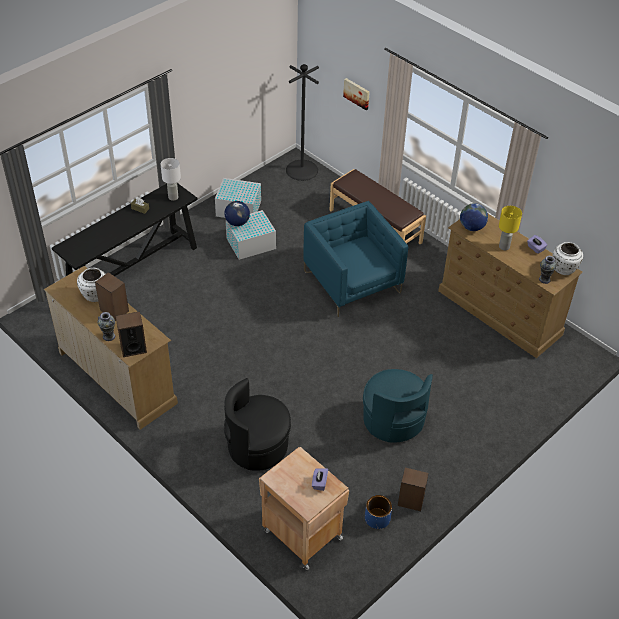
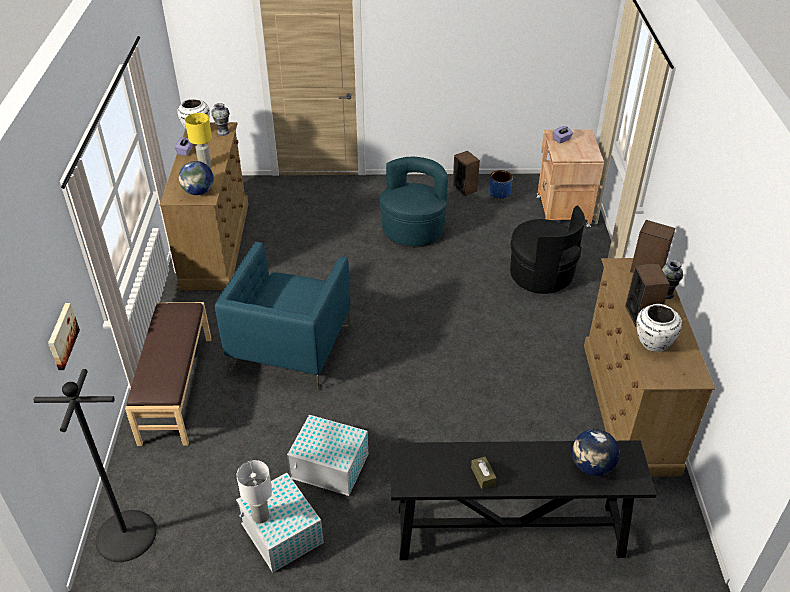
camera: 135 degrees left, 5 degrees down
white table lamp [161,158,181,201] -> white table lamp moved to [236,460,272,524]
globe [224,201,250,226] -> globe moved to [572,429,620,476]

